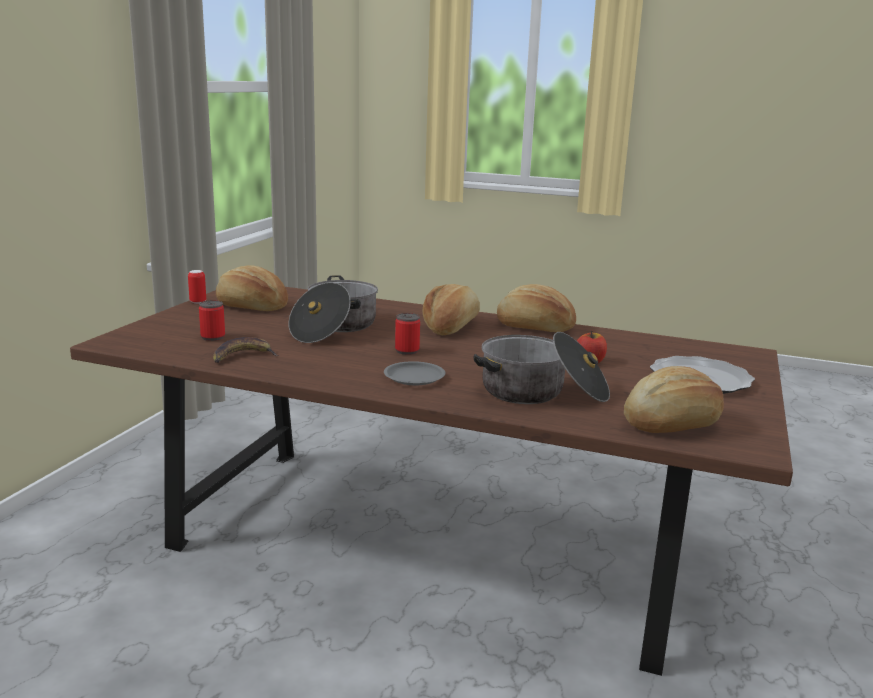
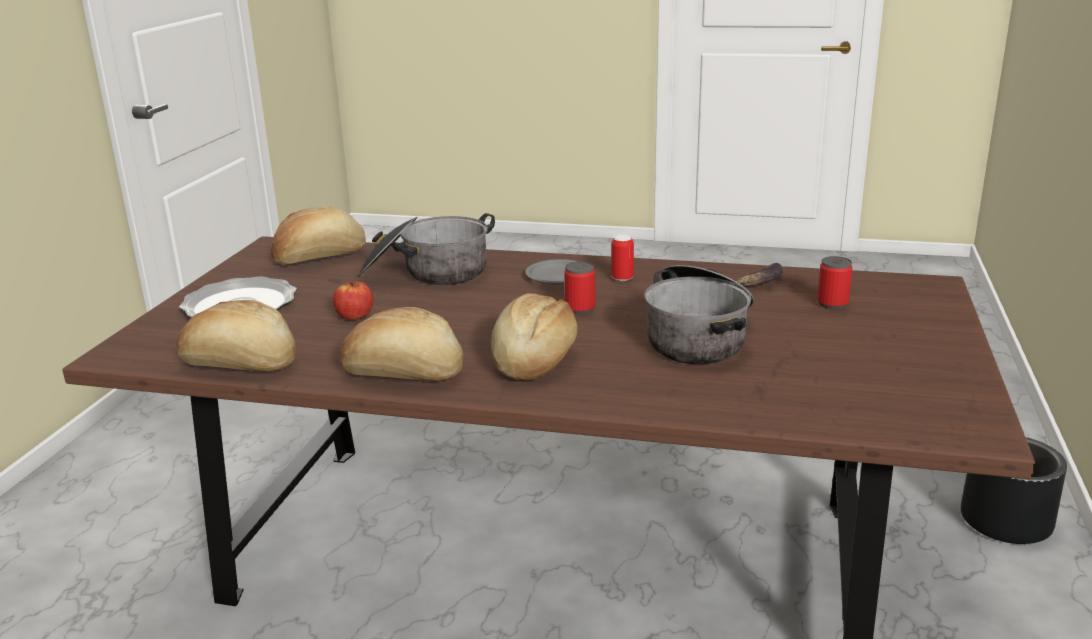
camera: 175 degrees right, 5 degrees up
can [188,270,206,304] -> can moved to [611,235,634,281]
bread [216,265,288,311] -> bread moved to [177,300,297,371]
none -> black planter [961,437,1067,544]

